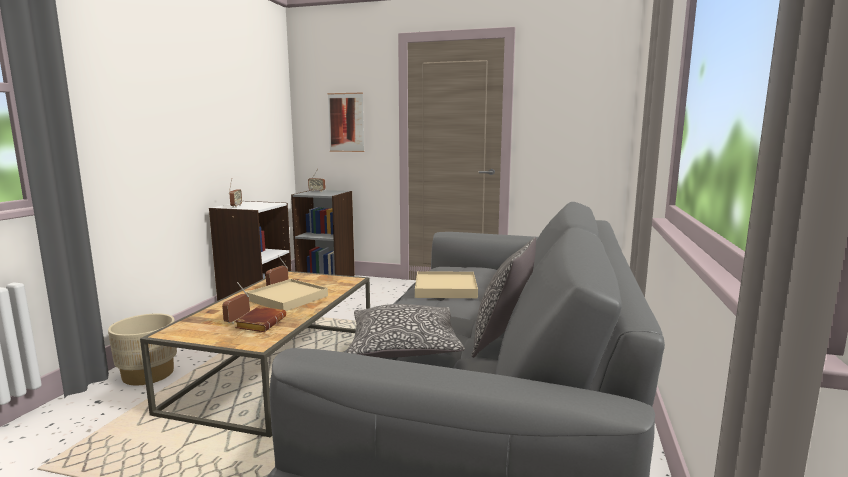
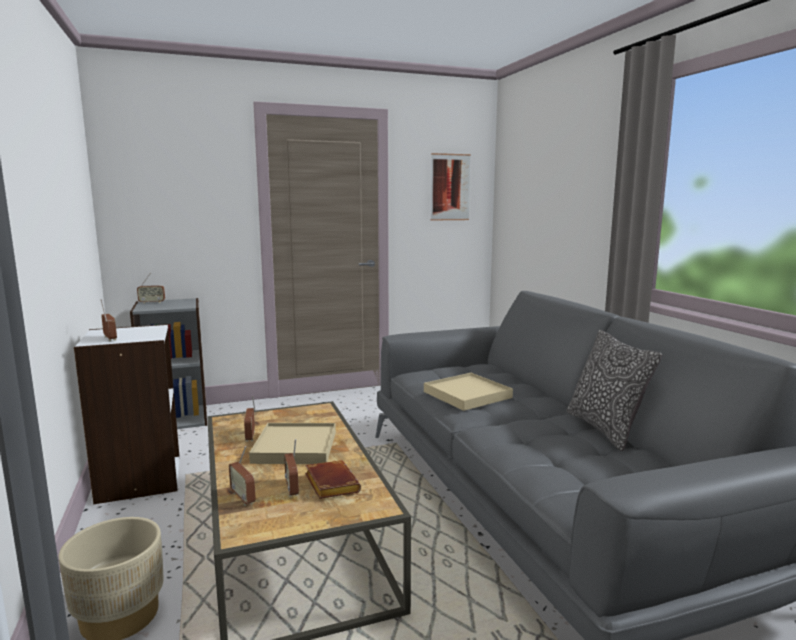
camera: 35 degrees left, 0 degrees up
picture [328,93,364,152] -> picture moved to [430,153,471,221]
pillow [347,304,465,358] -> none
none -> radio [229,446,256,506]

